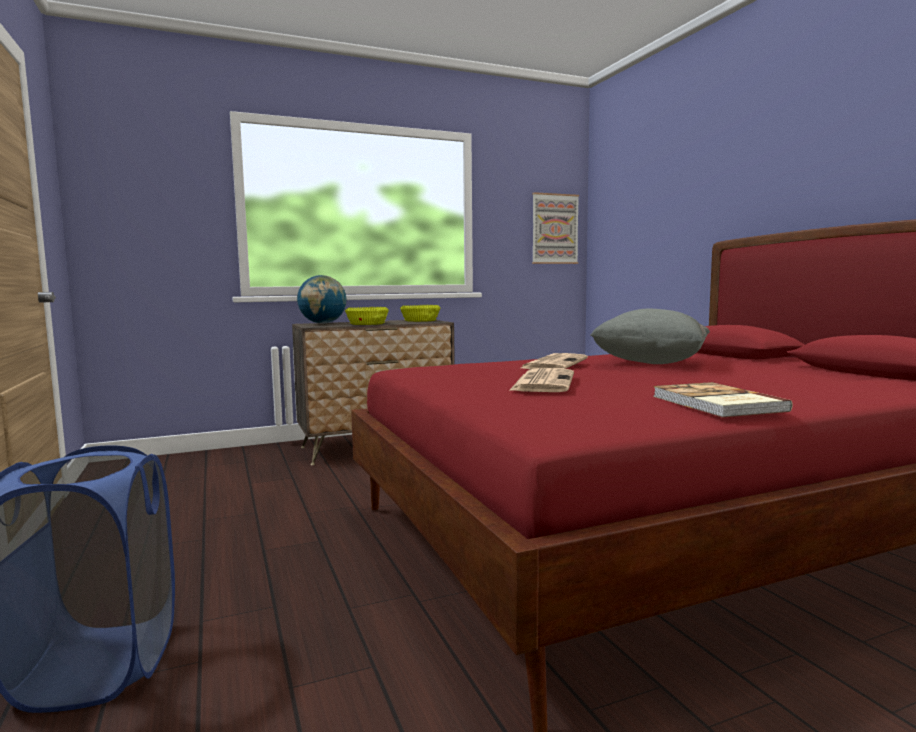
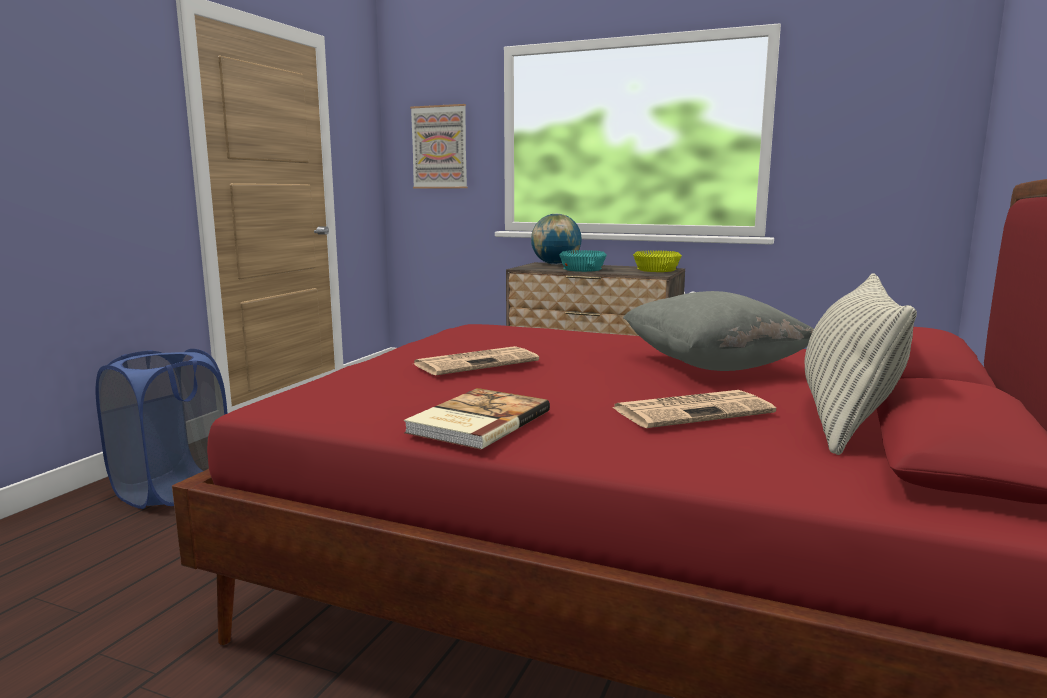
camera: 45 degrees right, 5 degrees up
yellow bowl [345,307,389,325] -> turquoise bowl [559,250,607,272]
newspaper [521,353,588,369] -> newspaper moved to [612,390,776,428]
picture [532,192,579,264] -> picture moved to [410,104,467,188]
none -> pillow [805,273,917,455]

